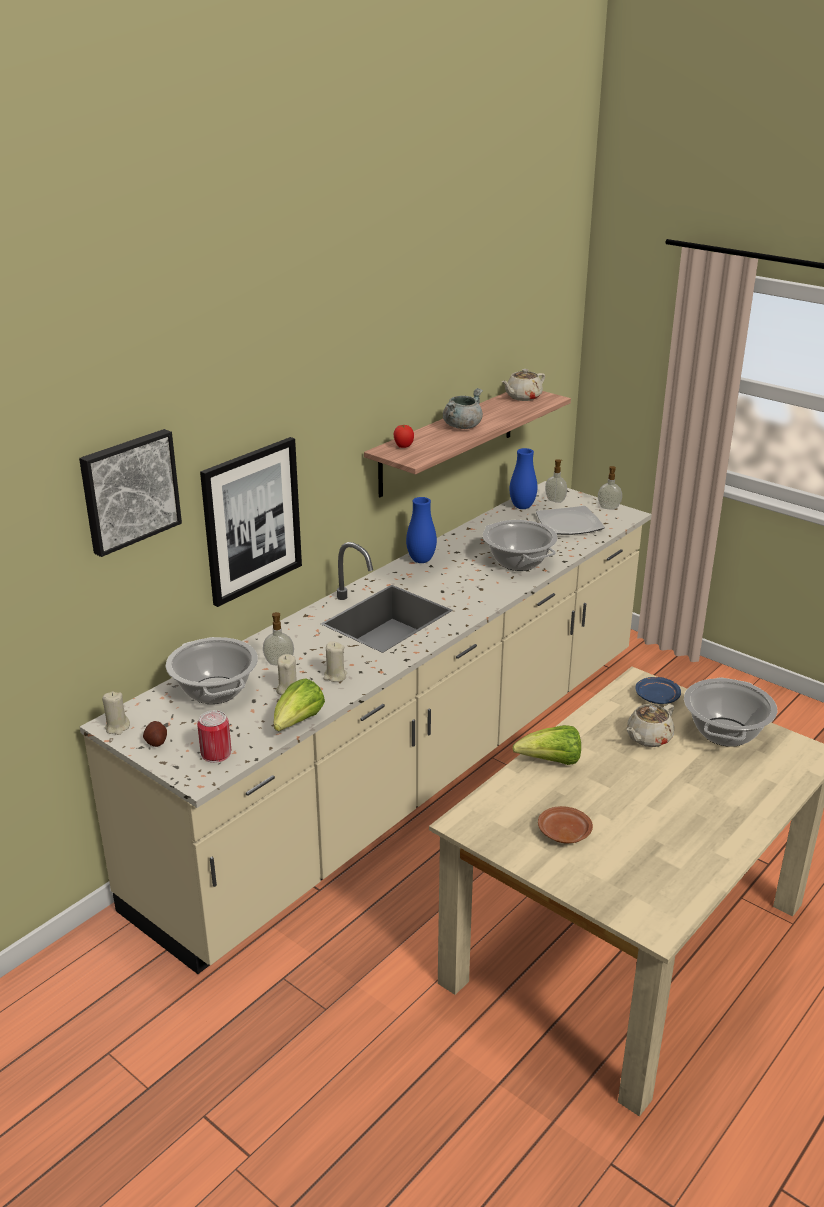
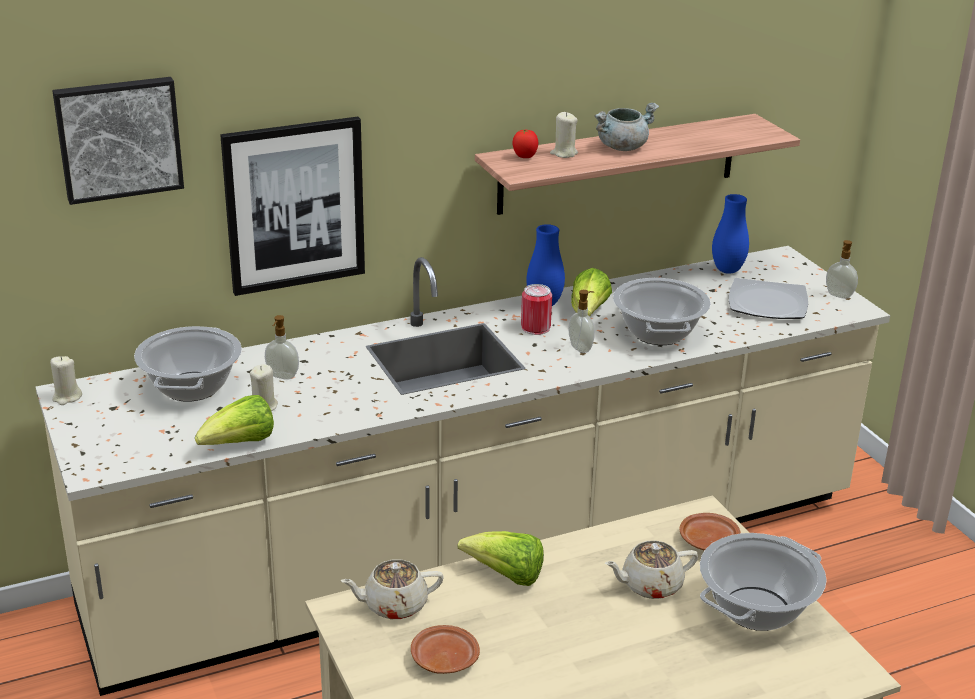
camera: 25 degrees right, 0 degrees up
potato [143,721,167,747] -> none
can [197,710,231,763] -> can moved to [521,284,552,335]
beige candle [323,641,347,682] -> beige candle moved to [550,112,578,158]
beige teapot [502,369,545,401] -> beige teapot moved to [341,559,444,619]
soap dispenser [545,459,567,503] -> soap dispenser moved to [569,290,595,353]
blue plate [635,677,681,704] -> brown plate [679,513,741,551]
none -> lettuce [571,268,612,317]

